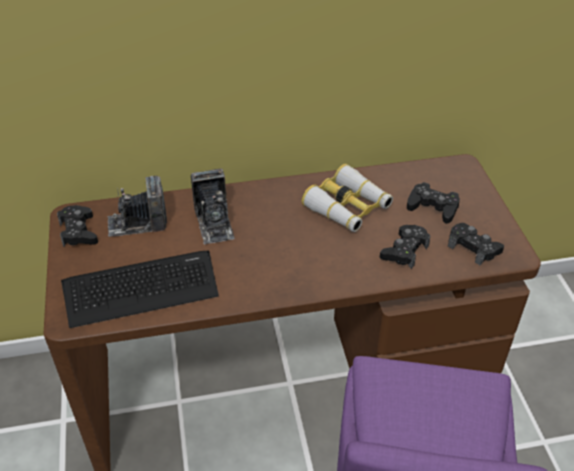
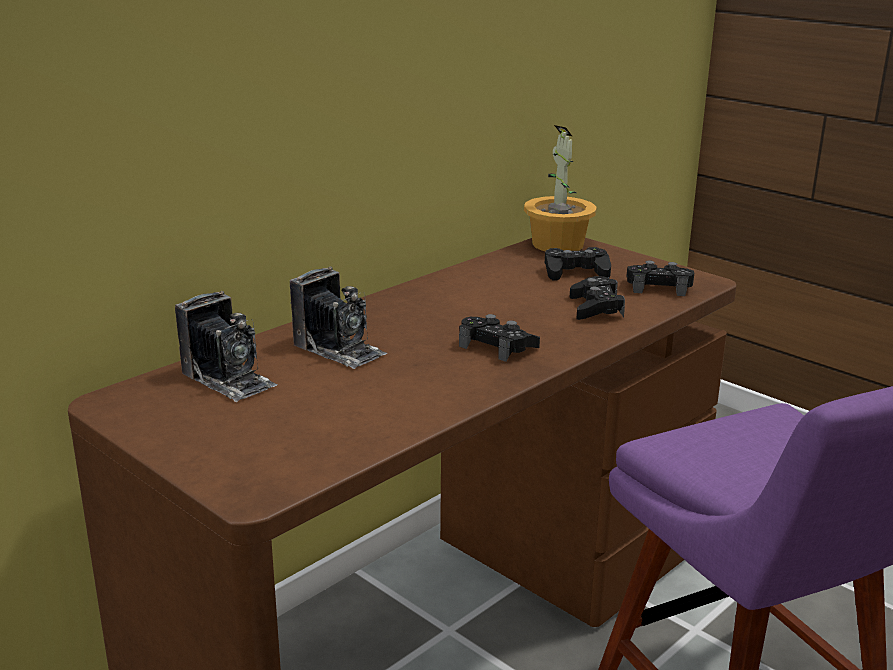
camera: 35 degrees left, 20 degrees down
black game controller [57,205,98,247] -> black game controller moved to [459,314,540,362]
keyboard [61,251,219,328] -> none
camera [107,176,167,237] -> camera turned 90 degrees counterclockwise [175,291,277,402]
binoculars [302,164,393,232] -> none
none -> potted plant [524,125,597,251]

